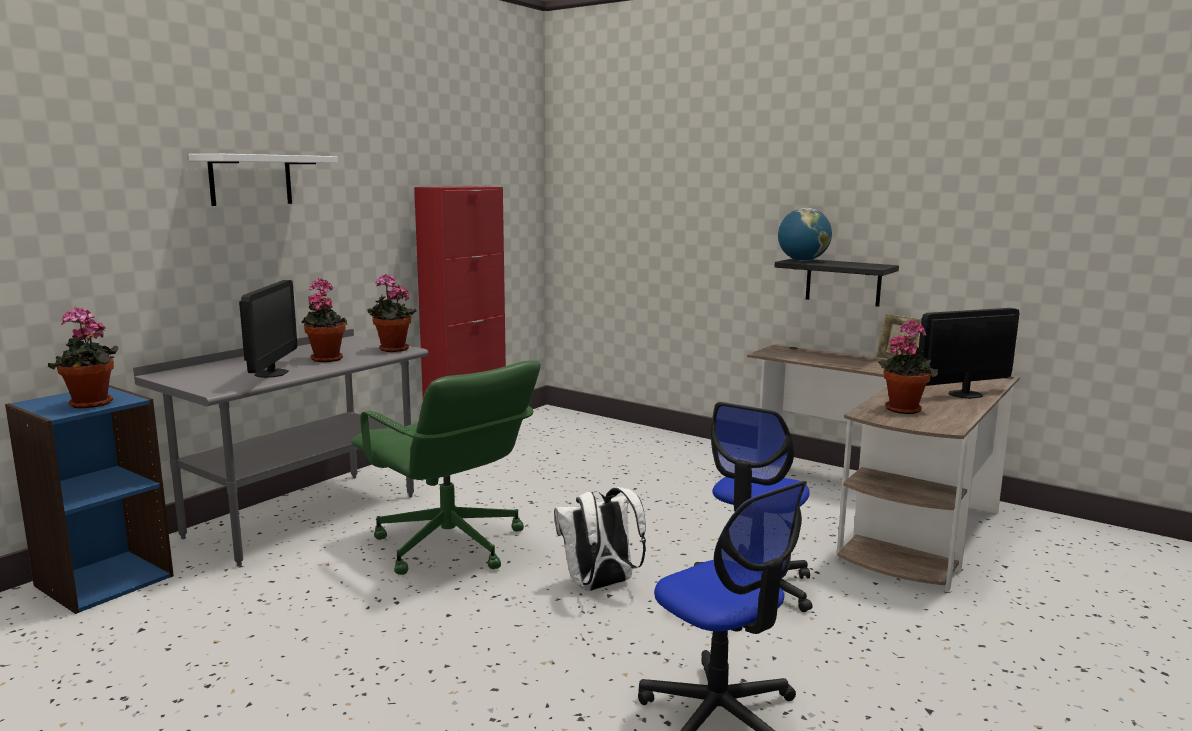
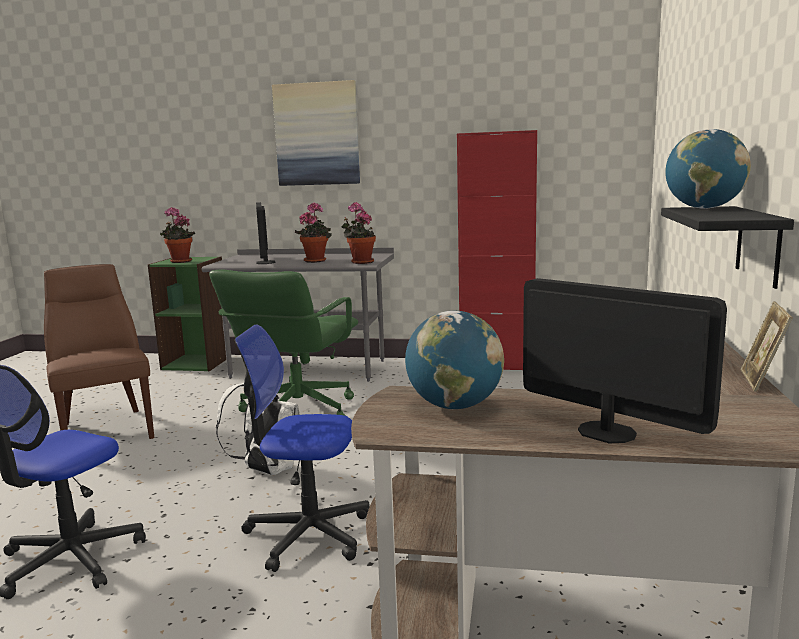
camera: 65 degrees right, 0 degrees up
blue bookcase [5,385,174,614] -> green bookcase [148,257,226,371]
white shelf [188,154,338,206] -> picture [272,80,360,186]
monitor [239,280,297,378] -> monitor turned 105 degrees clockwise [256,202,275,264]
potted plant [878,320,938,414] -> globe [405,311,504,409]
none -> brown chair [44,264,155,439]

